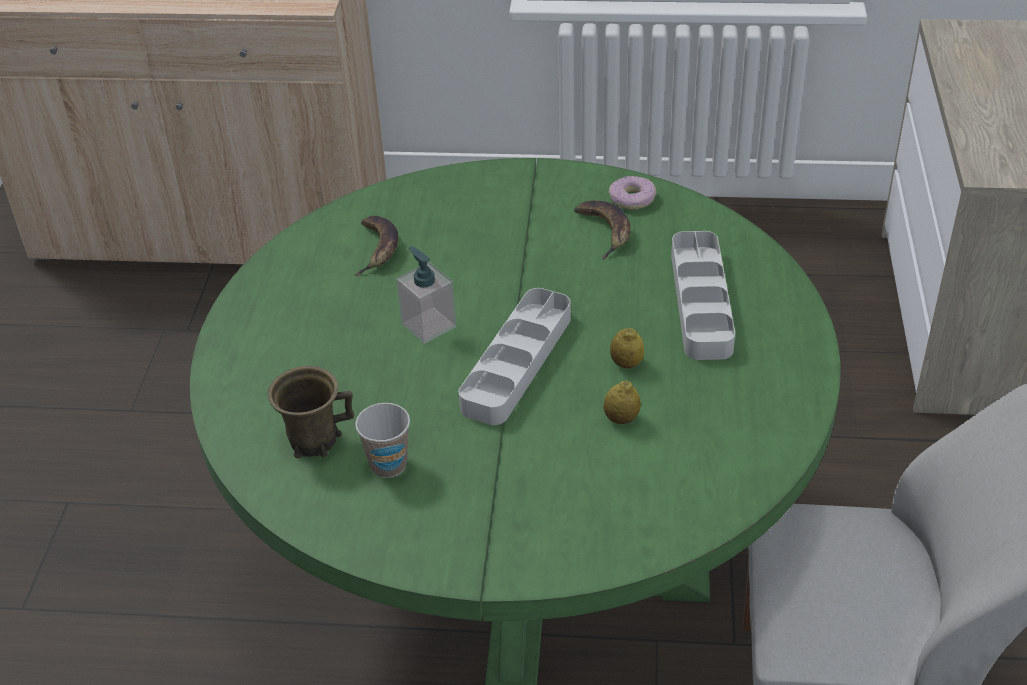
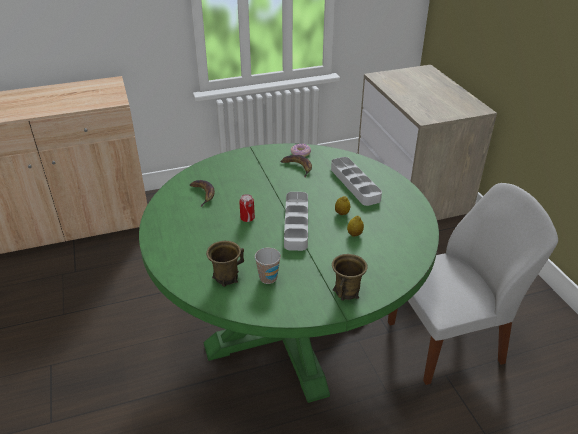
camera: 25 degrees left, 5 degrees down
soap dispenser [396,246,456,344] -> can [239,194,255,222]
none -> brown mug [332,254,368,301]

